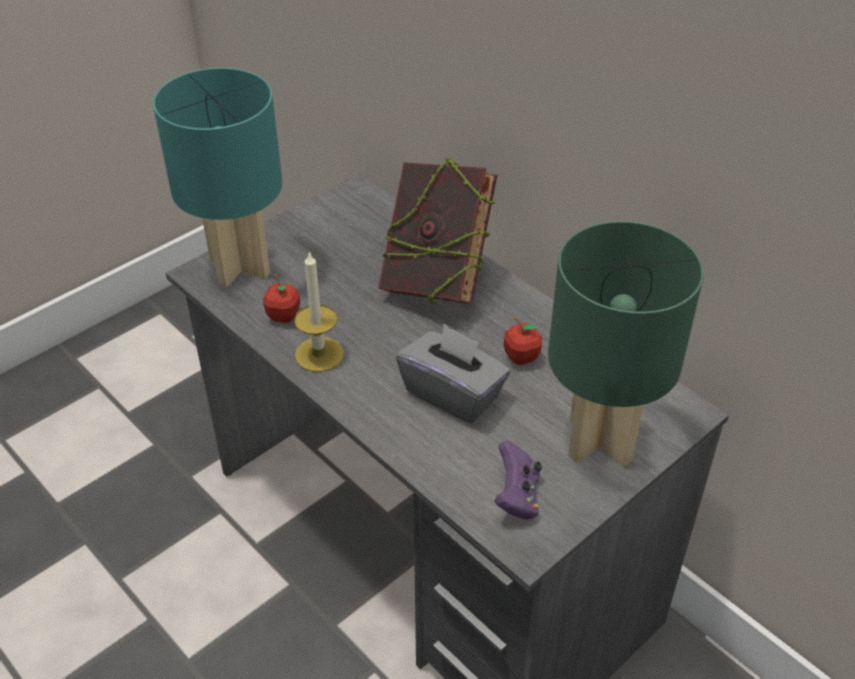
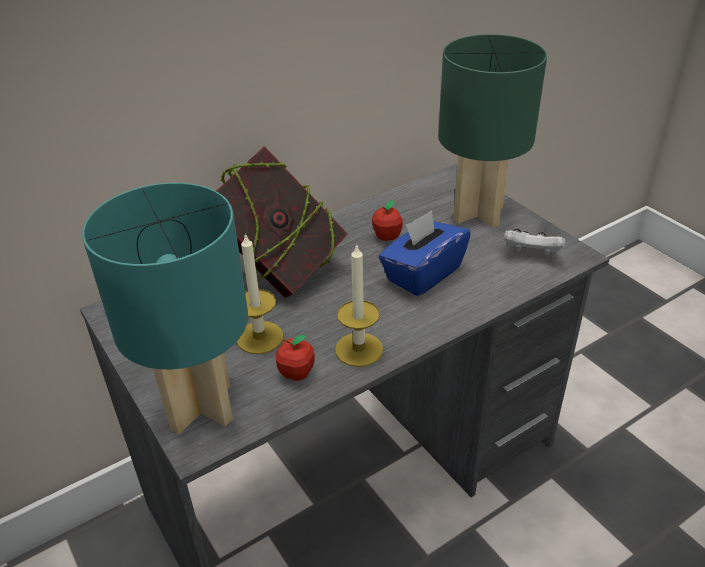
camera: 80 degrees left, 5 degrees down
grey tissue box [396,324,510,424] -> blue tissue box [379,210,471,296]
purple game controller [495,441,542,519] -> white game controller [504,229,565,256]
none -> candle [237,233,284,354]

